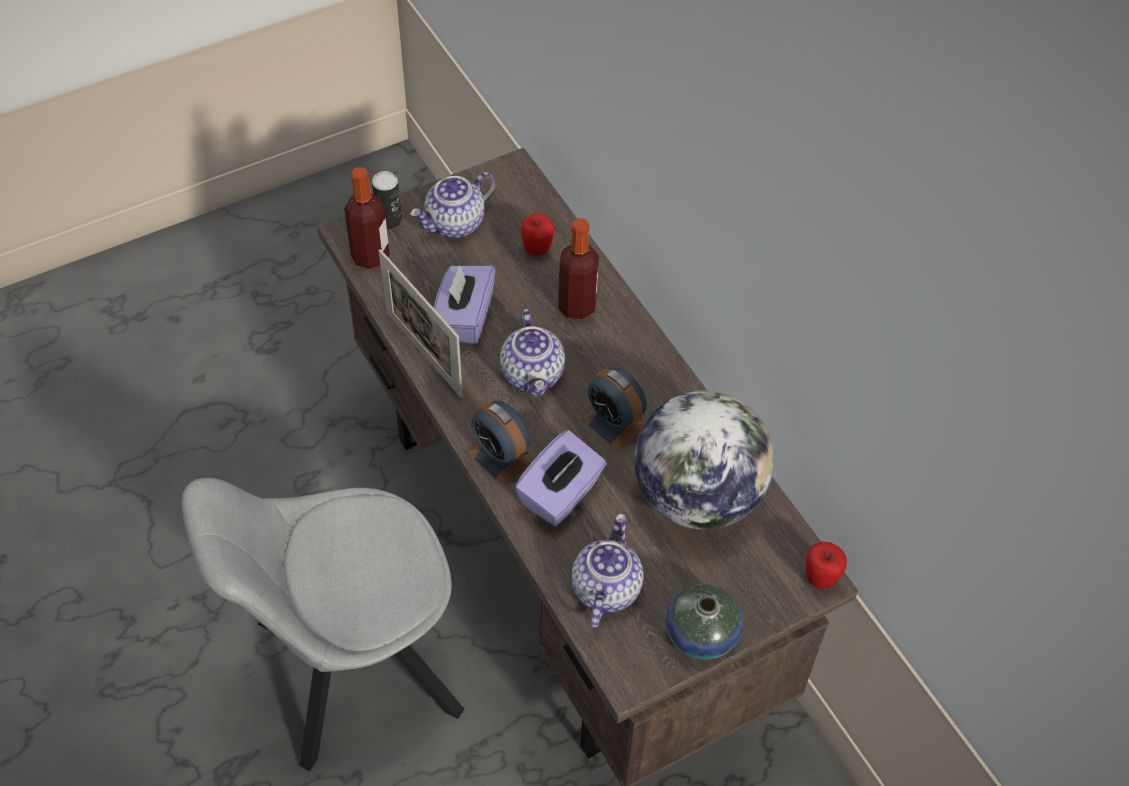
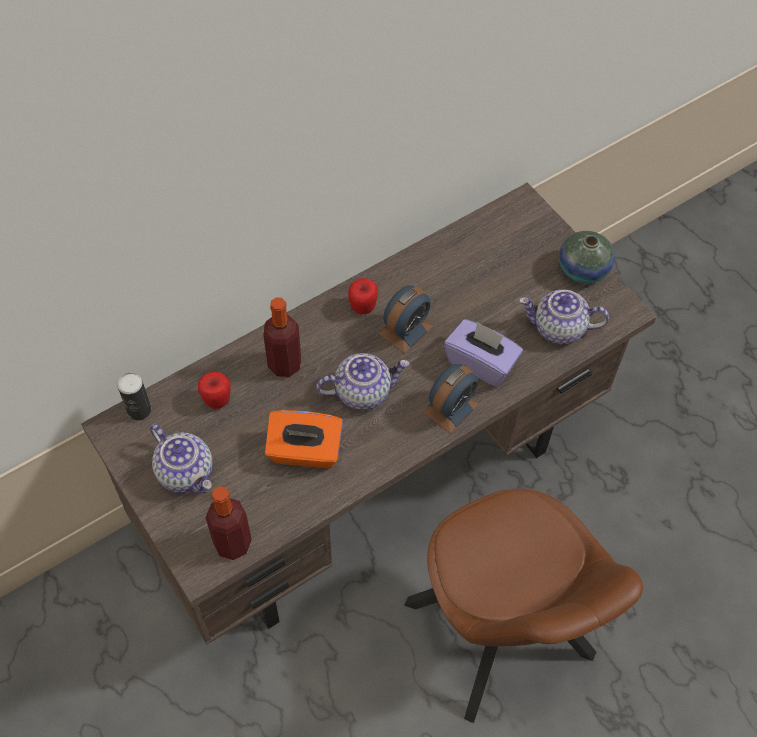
camera: 95 degrees left, 5 degrees up
grey chair [182,478,464,772] -> brown chair [404,489,643,723]
can [372,171,402,230] -> can moved to [117,373,151,421]
picture frame [379,249,463,398] -> none
purple tissue box [434,265,496,344] -> orange tissue box [265,410,343,468]
globe [634,391,774,530] -> none
apple [805,541,847,589] -> apple moved to [348,278,378,314]

